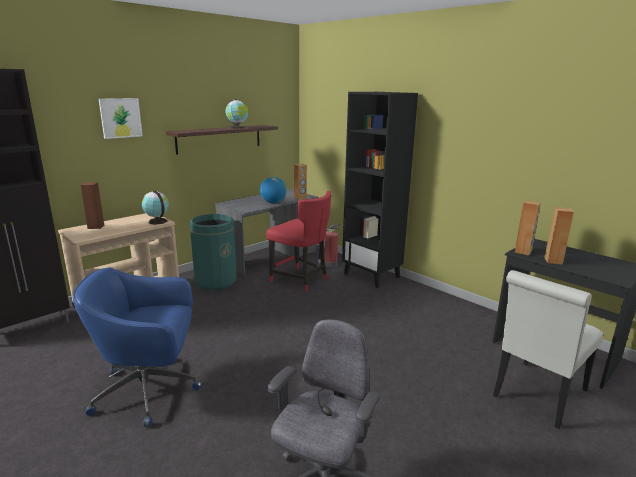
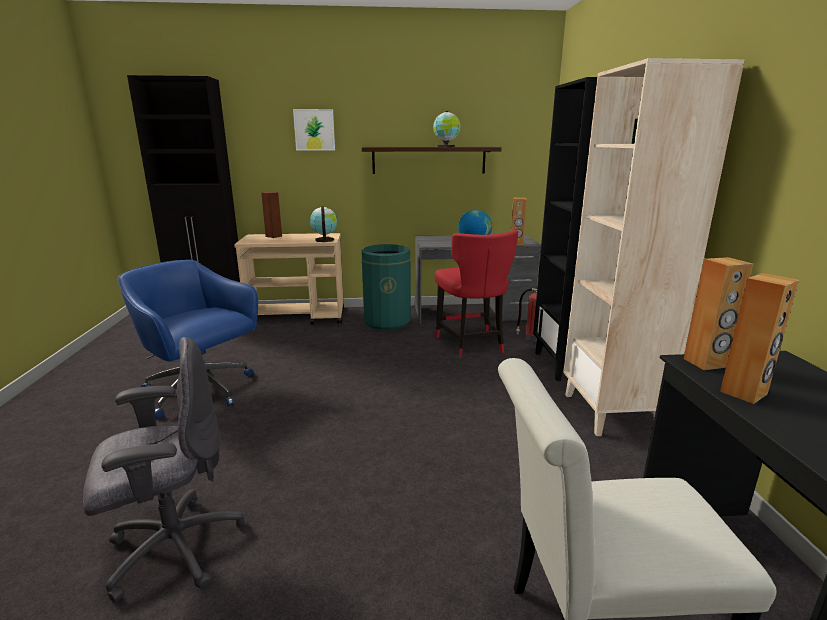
camera: 40 degrees right, 0 degrees up
none -> beige bookcase [563,58,745,436]

